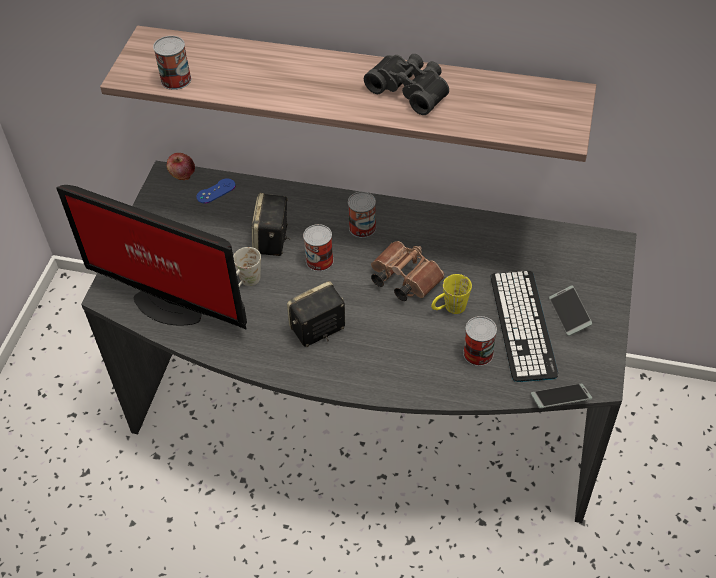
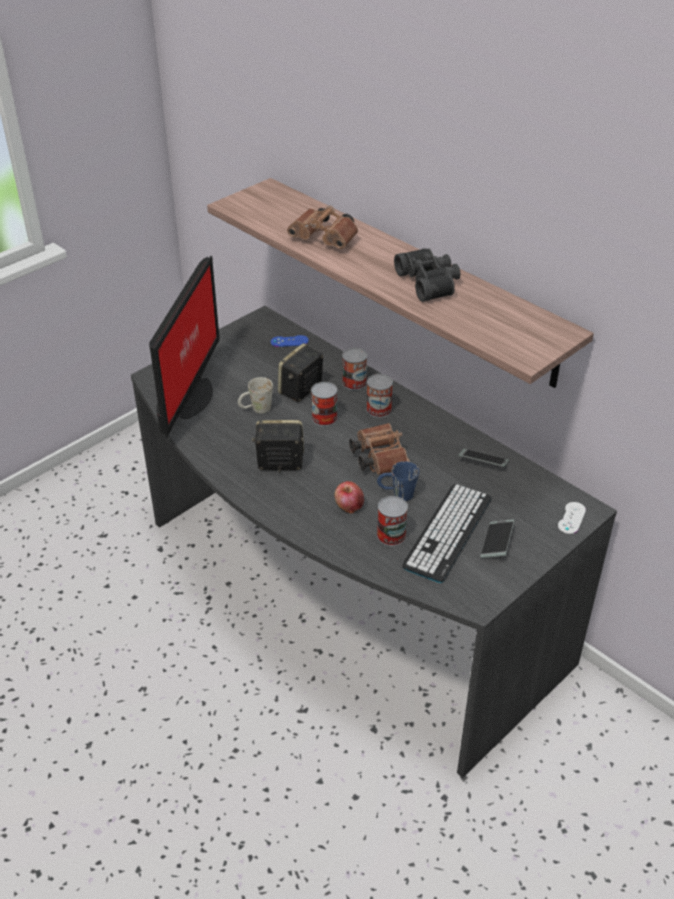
camera: 30 degrees right, 10 degrees down
monitor [56,185,247,330] -> monitor turned 135 degrees counterclockwise [149,256,219,438]
can [153,36,191,90] -> can moved to [342,348,367,390]
apple [167,153,195,180] -> apple moved to [334,481,364,514]
yellow mug [431,274,472,314] -> blue mug [377,461,419,501]
phone [531,384,592,408] -> phone moved to [459,449,509,467]
none -> brown binoculars [287,205,358,249]
none -> white game controller [558,502,586,534]

